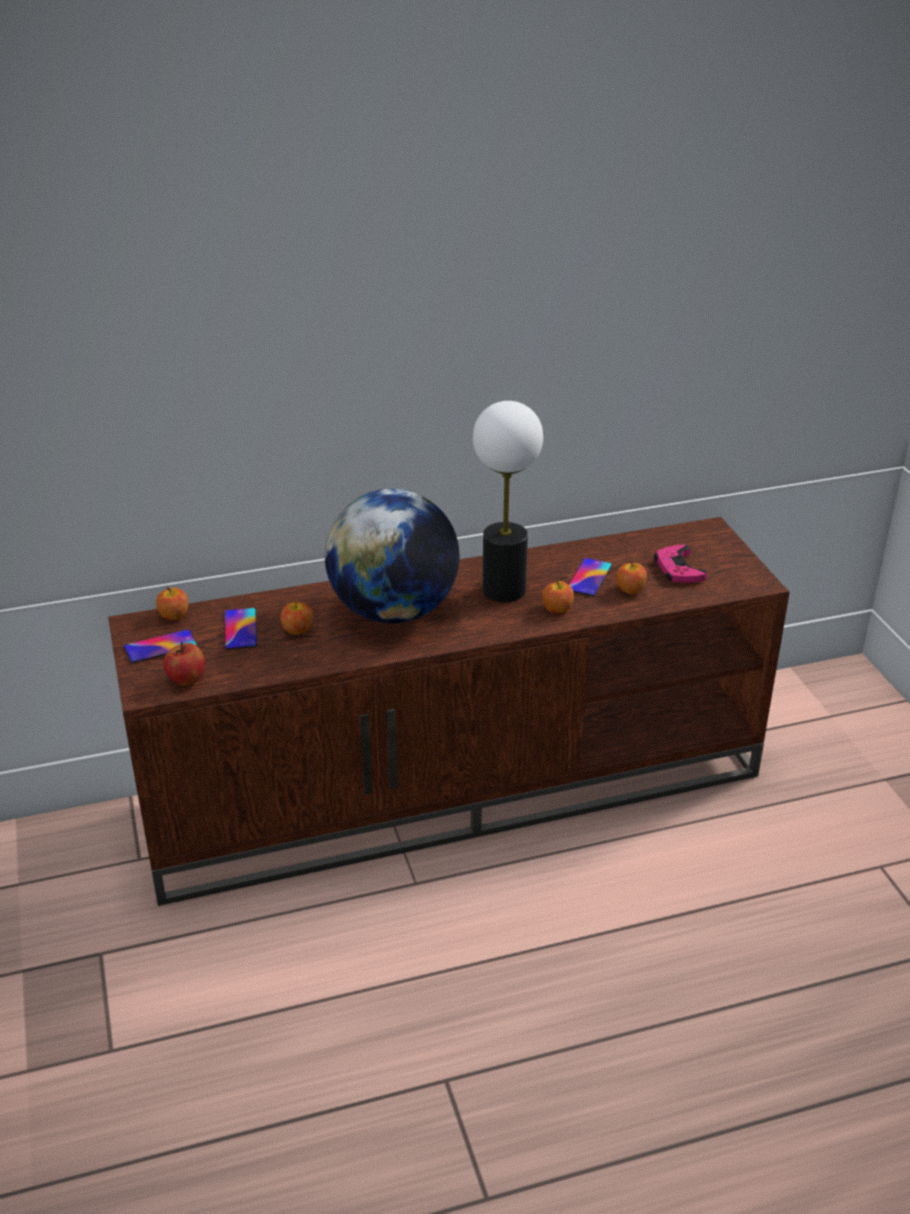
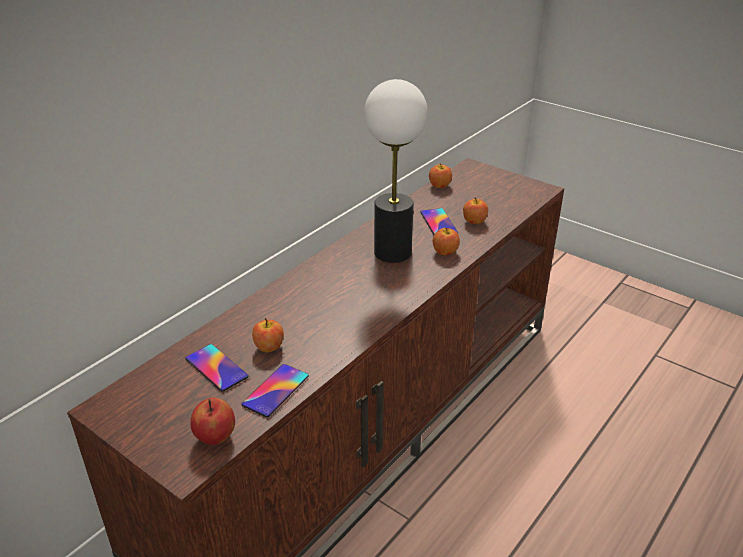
camera: 35 degrees left, 0 degrees up
phone [124,629,197,663] -> phone moved to [241,364,309,417]
apple [156,587,188,620] -> apple moved to [429,163,452,188]
globe [325,489,460,624] -> none
pink game controller [654,545,707,583] -> none

